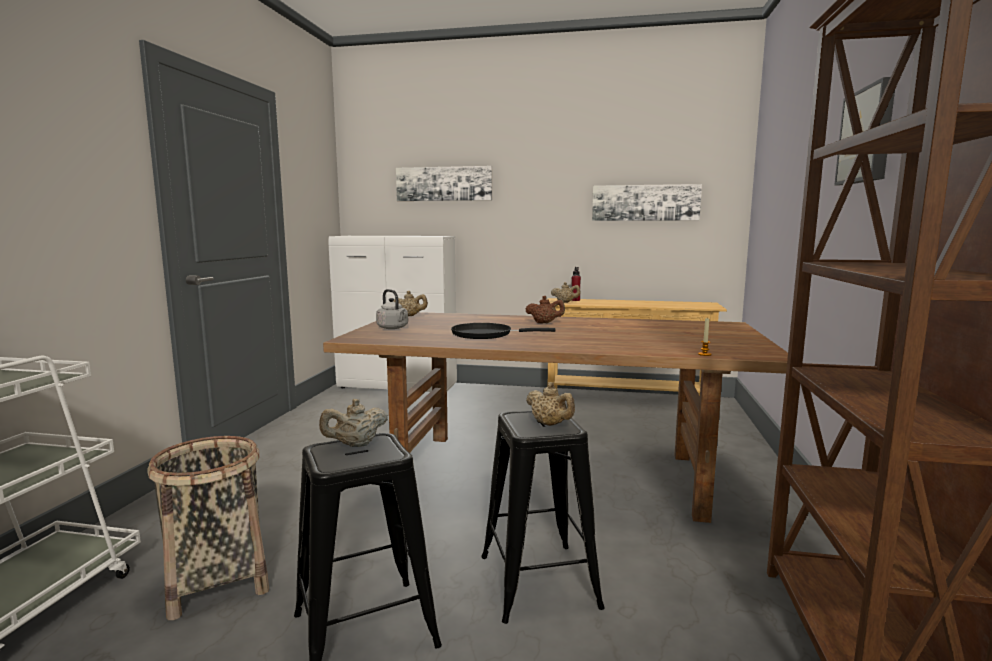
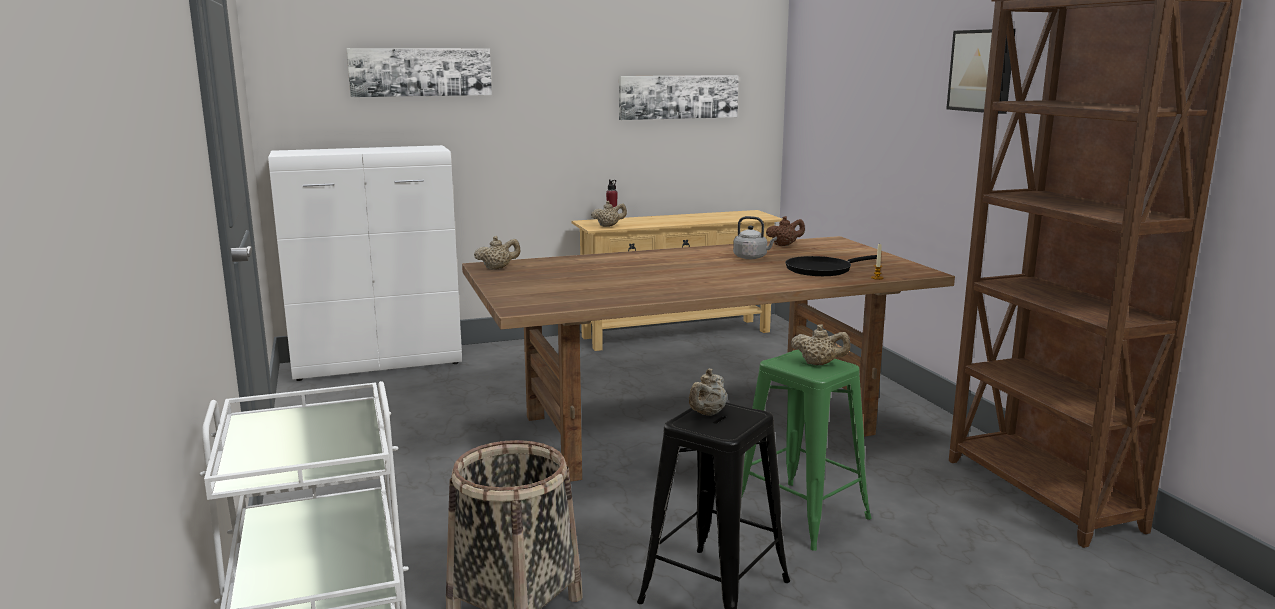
camera: 30 degrees left, 5 degrees up
grey kettle [376,289,408,329] -> grey kettle moved to [733,216,777,259]
black frying pan [451,323,556,339] -> black frying pan moved to [785,255,877,276]
black stool [481,411,605,624] -> green stool [742,350,872,551]
brown teapot [526,296,565,324] -> brown teapot moved to [766,216,805,246]

